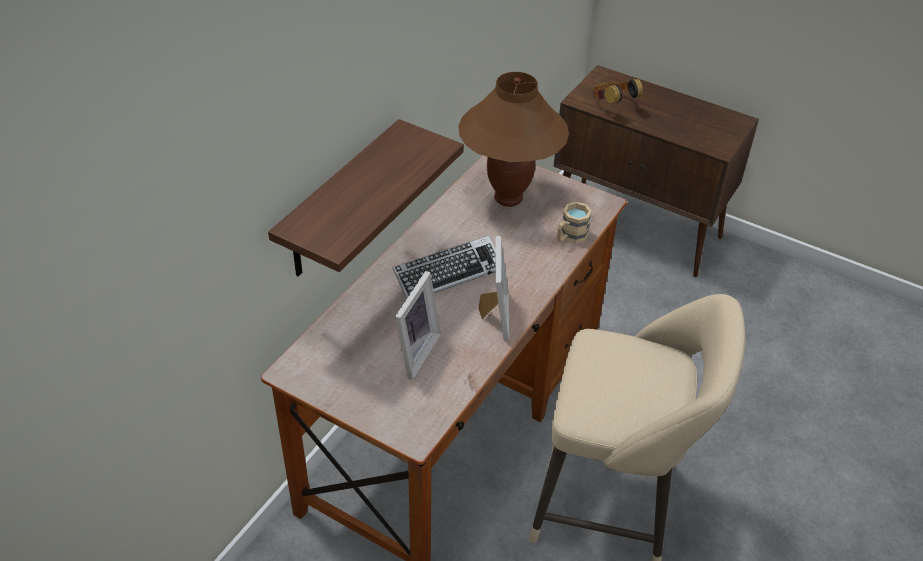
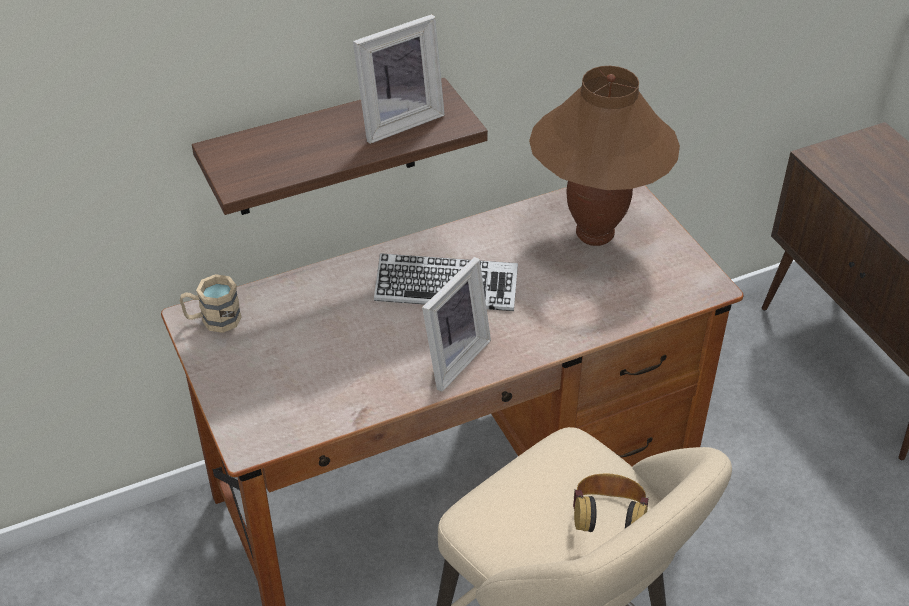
camera: 35 degrees right, 0 degrees up
picture frame [395,271,441,380] -> picture frame moved to [353,14,445,144]
beige mug [557,202,592,244] -> beige mug moved to [180,274,242,333]
headphones [593,78,643,104] -> headphones moved to [573,473,649,532]

